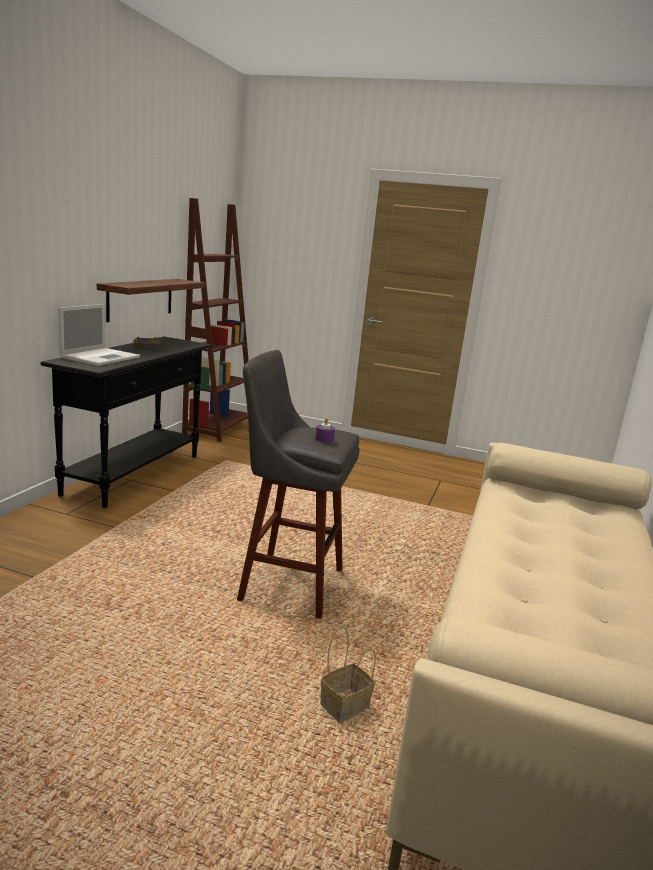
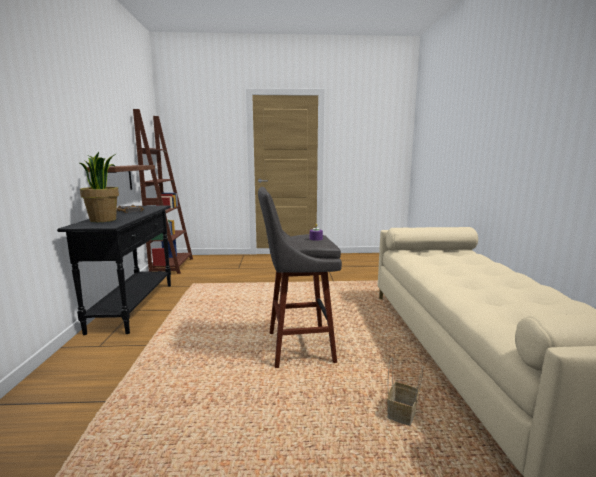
camera: 20 degrees left, 5 degrees down
laptop [58,304,140,366] -> potted plant [80,152,119,222]

